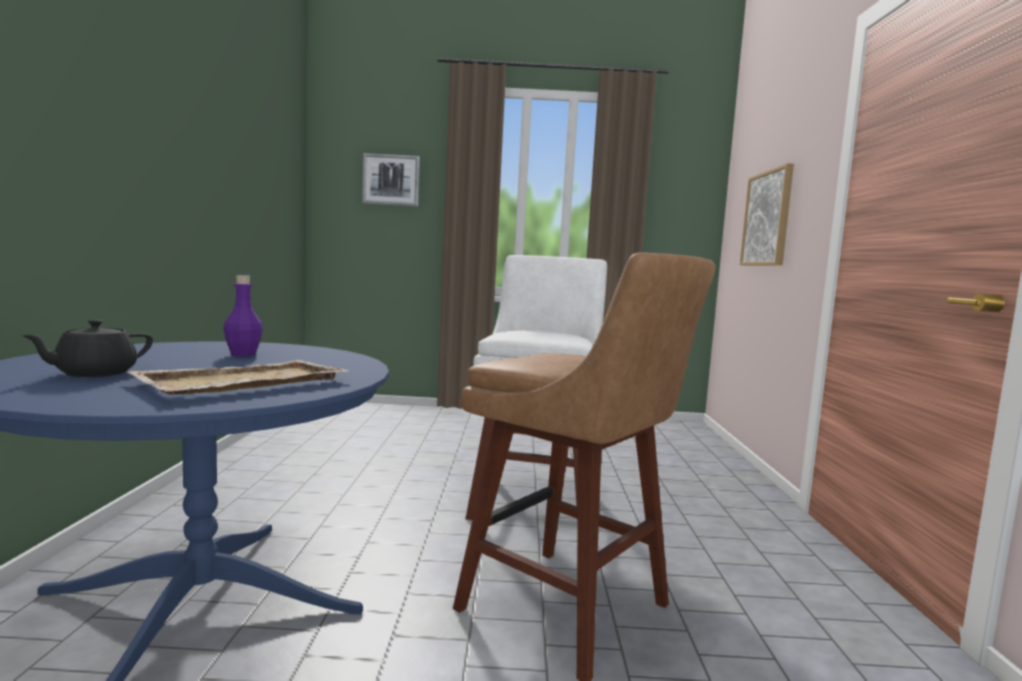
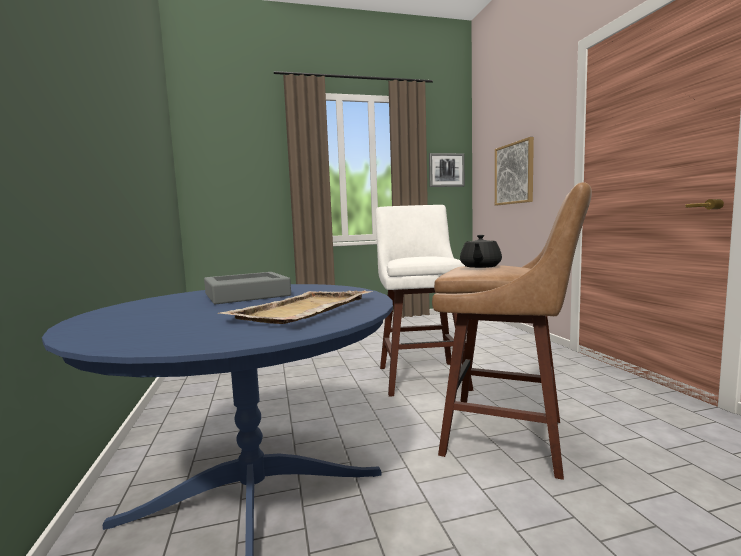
camera: 15 degrees left, 0 degrees up
black teapot [21,320,153,377] -> black teapot moved to [460,235,502,268]
purple bottle [223,275,263,356] -> grey tray [204,272,291,304]
picture [362,153,420,206] -> picture moved to [429,153,465,187]

